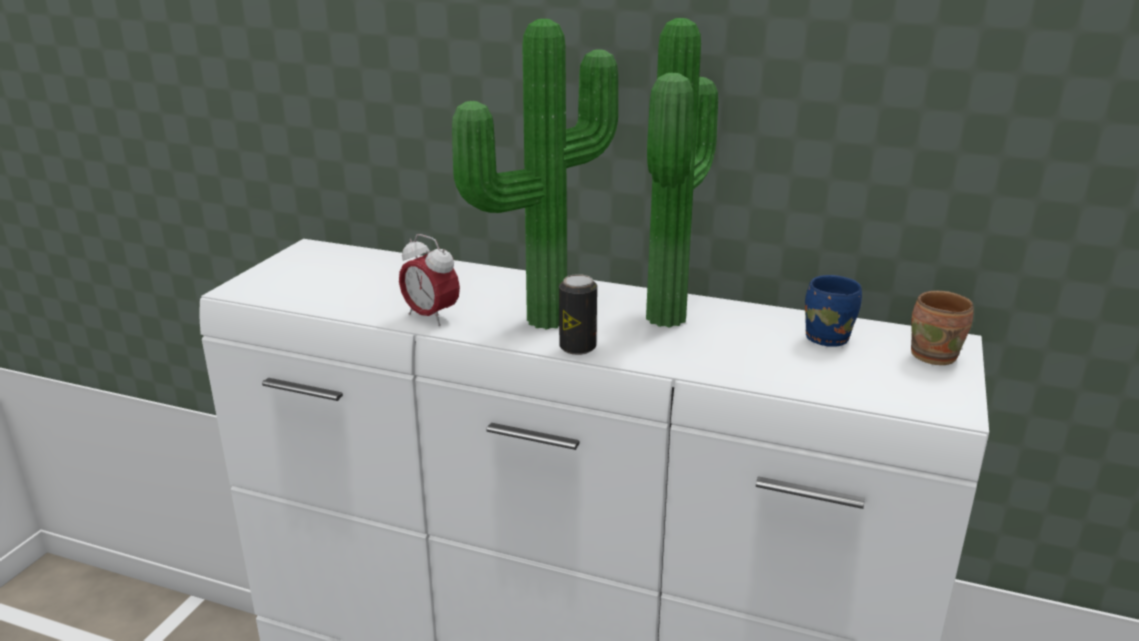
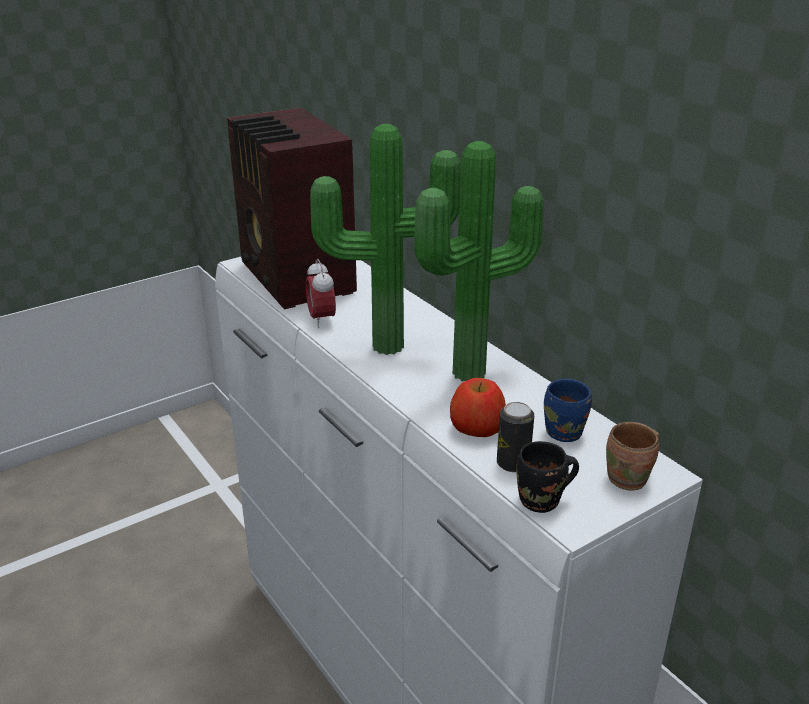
camera: 35 degrees right, 5 degrees up
can [559,274,597,355] -> can moved to [497,402,534,472]
none -> radio [227,108,357,309]
none -> apple [450,378,506,437]
none -> black mug [516,441,579,513]

